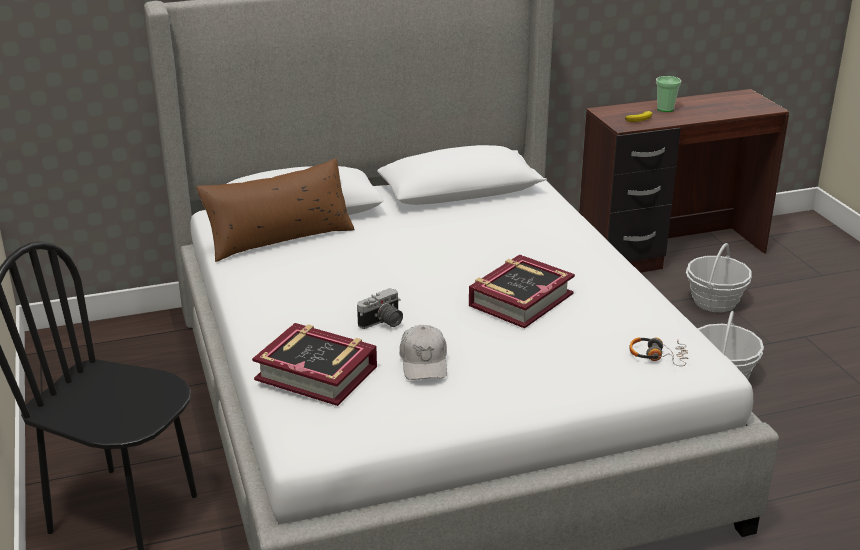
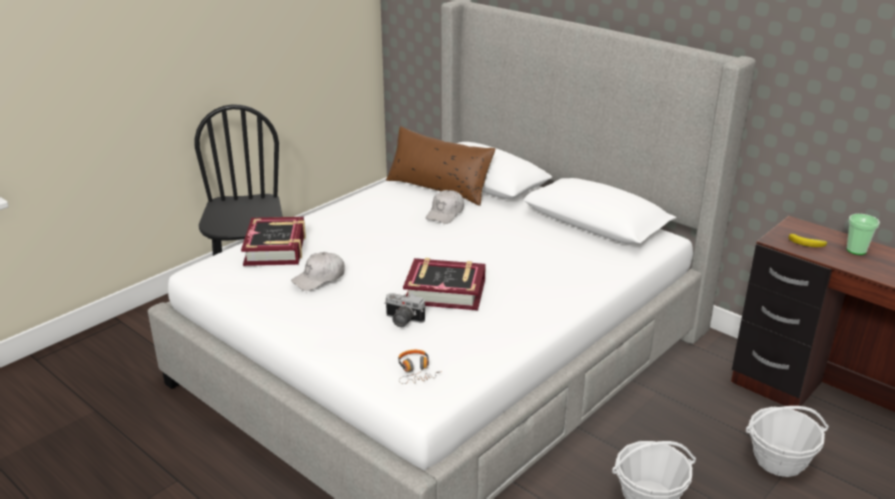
camera: 60 degrees right, 0 degrees up
camera [357,288,403,329] -> camera moved to [384,293,426,327]
none -> white cap [426,190,464,224]

